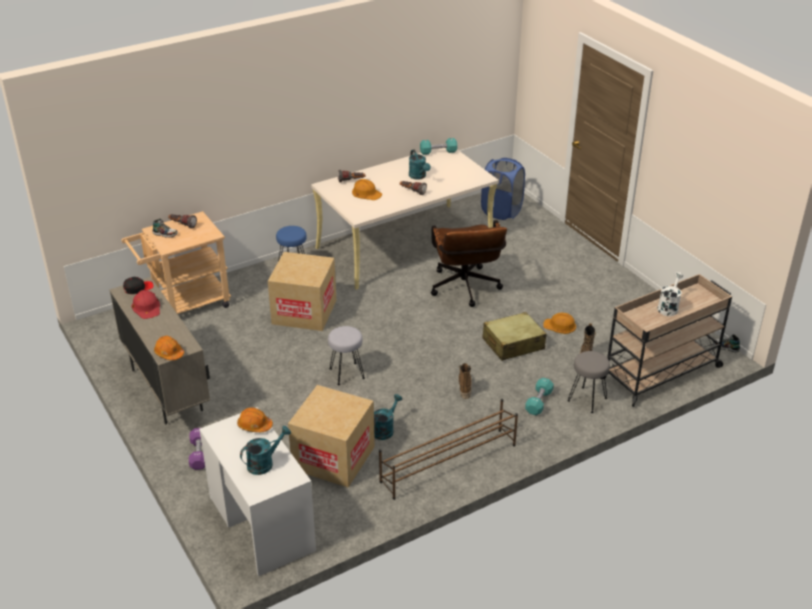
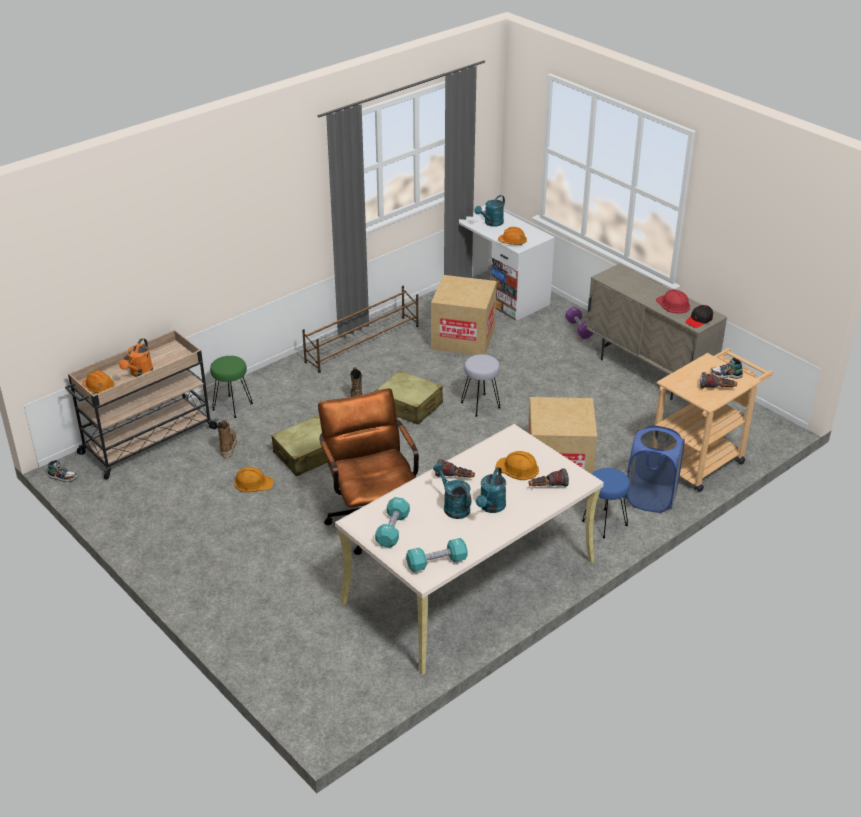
camera: 170 degrees right, 0 degrees up
orange hard hat [154,336,184,360] -> orange hard hat moved to [82,370,114,393]
turquoise watering can [374,394,402,440] -> turquoise watering can moved to [476,467,506,513]
blue laundry basket [481,158,525,220] -> blue laundry basket moved to [625,425,685,513]
turquoise dumbbell [525,378,554,415] -> turquoise dumbbell moved to [375,497,410,548]
grey stool [567,351,610,413] -> green stool [210,356,253,418]
white watering can [657,272,683,316] -> orange watering can [119,338,153,377]
none -> beige suitcase [375,370,443,425]

